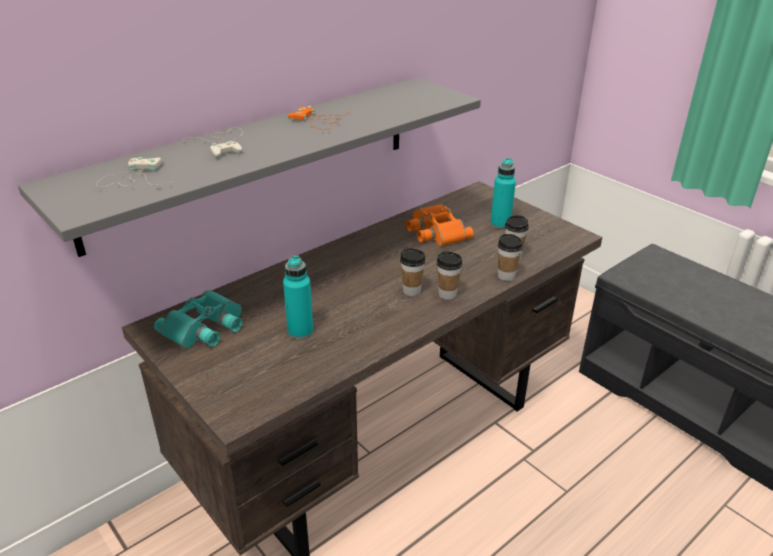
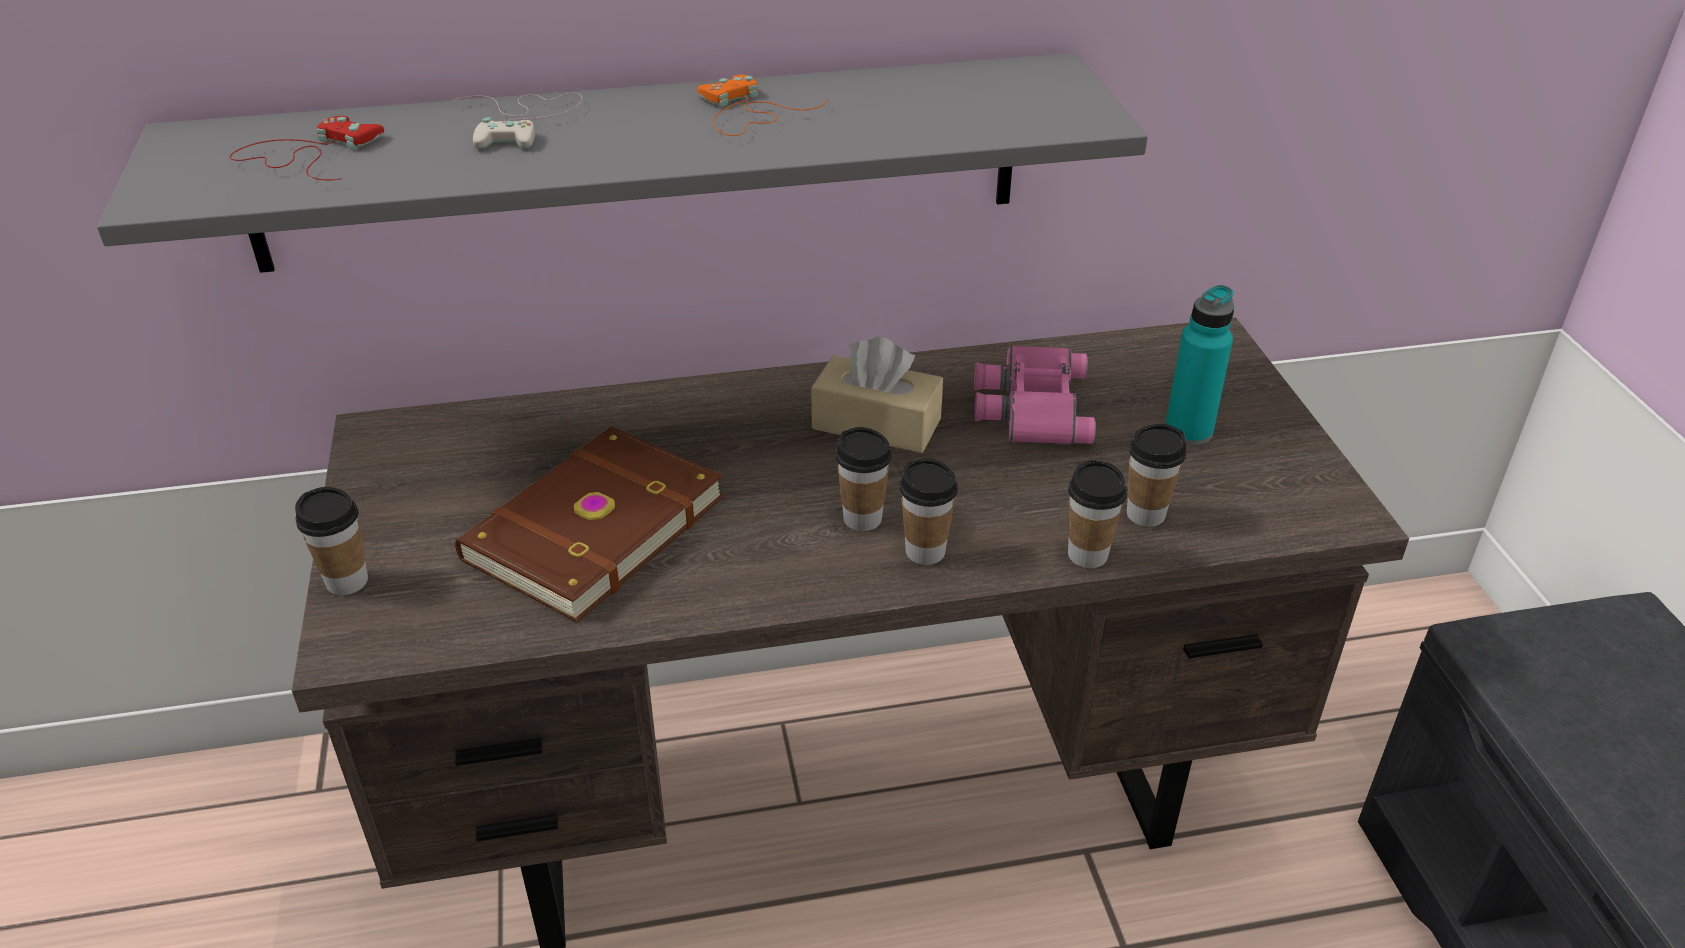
camera: 30 degrees right, 5 degrees up
white game controller [96,157,171,187] -> red game controller [230,116,384,180]
turquoise binoculars [154,290,243,349] -> none
turquoise bottle [283,255,313,339] -> brown book [455,426,724,623]
orange binoculars [406,204,474,246] -> pink binoculars [974,346,1096,444]
none -> cup [295,487,368,595]
none -> beige tissue box [811,337,943,453]

